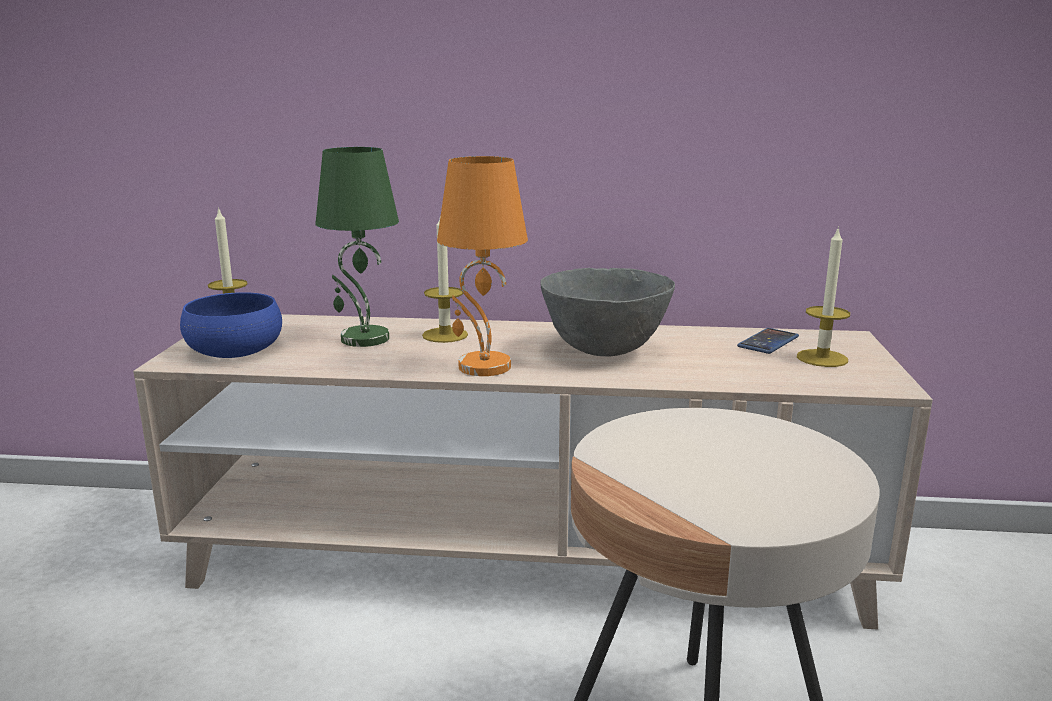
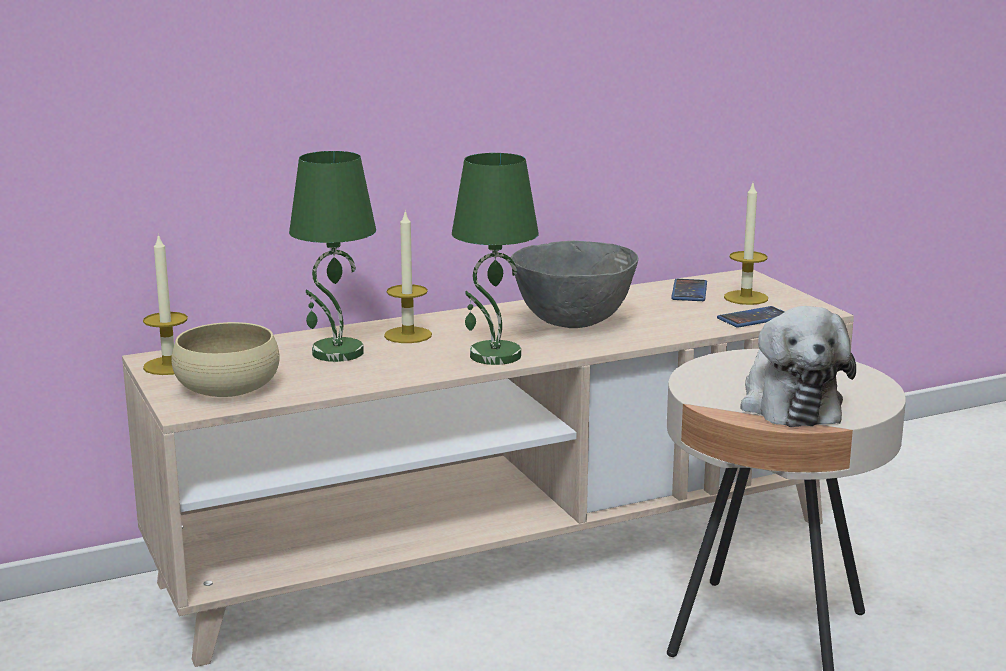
camera: 30 degrees left, 0 degrees up
blue bowl [180,292,282,358] -> beige bowl [172,322,280,397]
orange table lamp [437,156,528,376] -> green table lamp [452,153,539,365]
none -> phone [717,306,785,328]
none -> plush toy [740,306,856,427]

